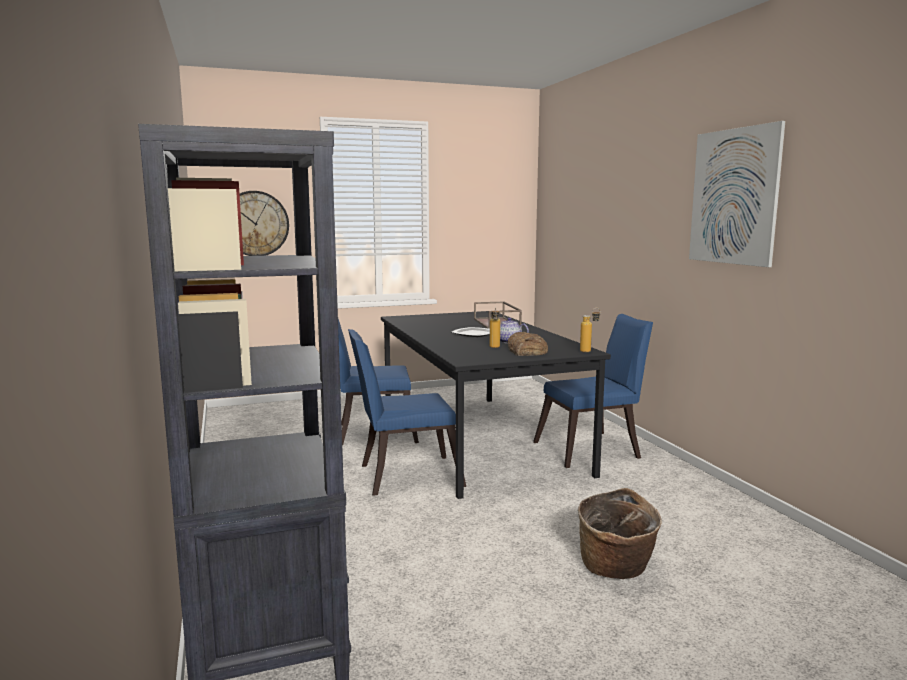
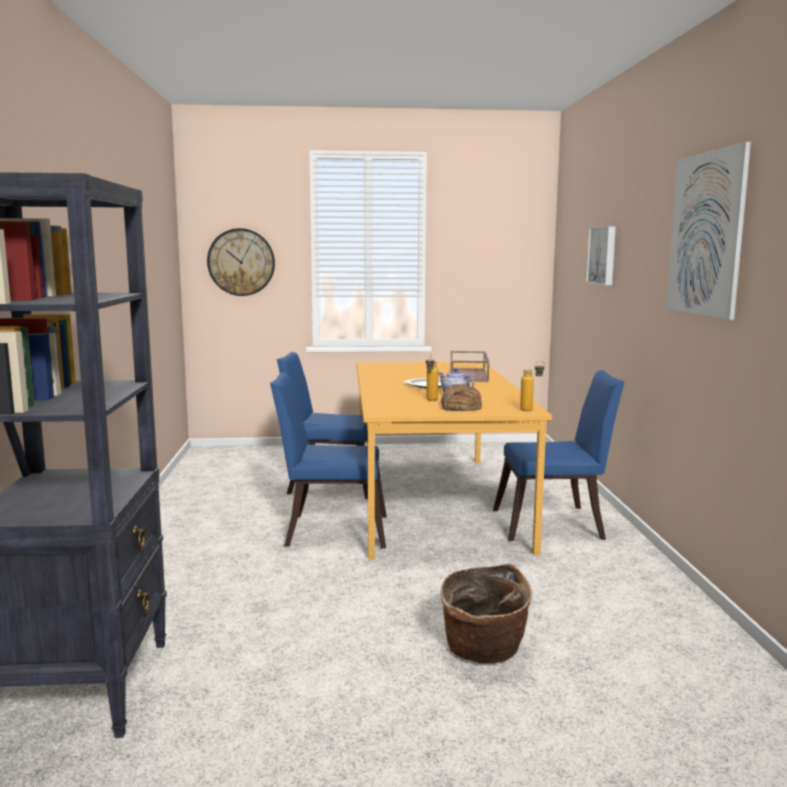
camera: 15 degrees right, 0 degrees up
black dining table [381,311,611,499] -> orange dining table [356,362,552,560]
none -> picture [586,226,616,286]

